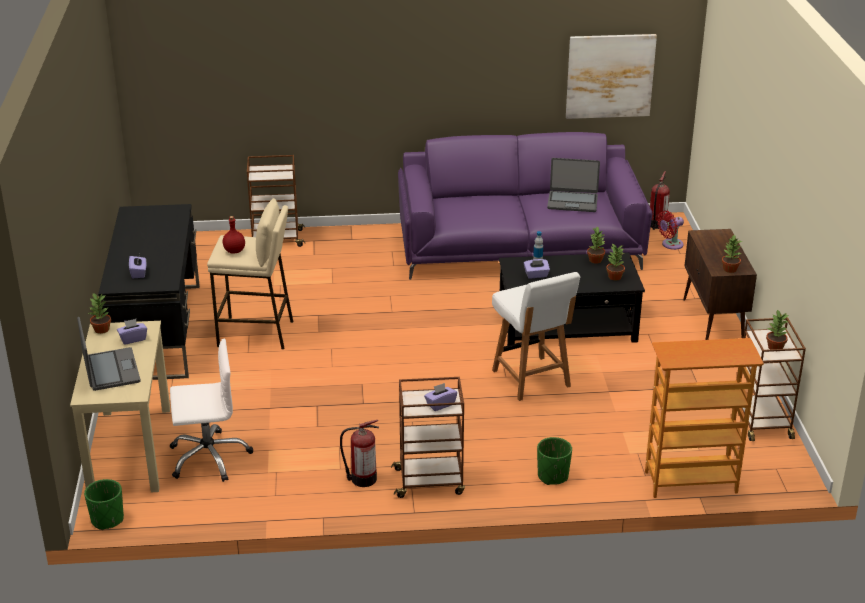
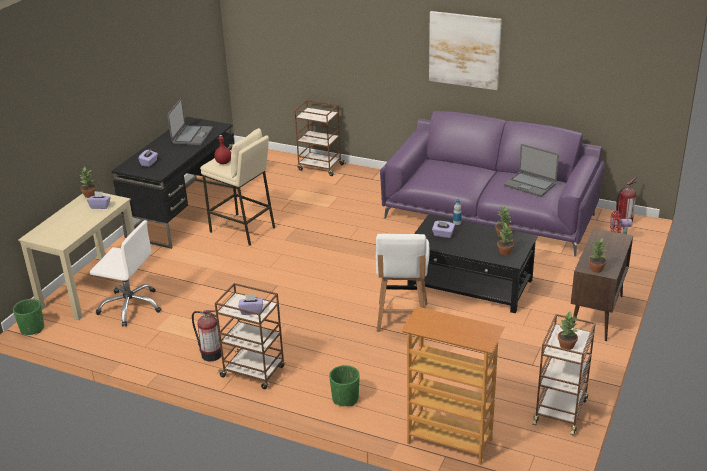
camera: 30 degrees right, 0 degrees up
laptop [77,316,141,391] -> laptop moved to [167,98,213,145]
picture [566,34,657,119] -> picture moved to [429,11,502,90]

